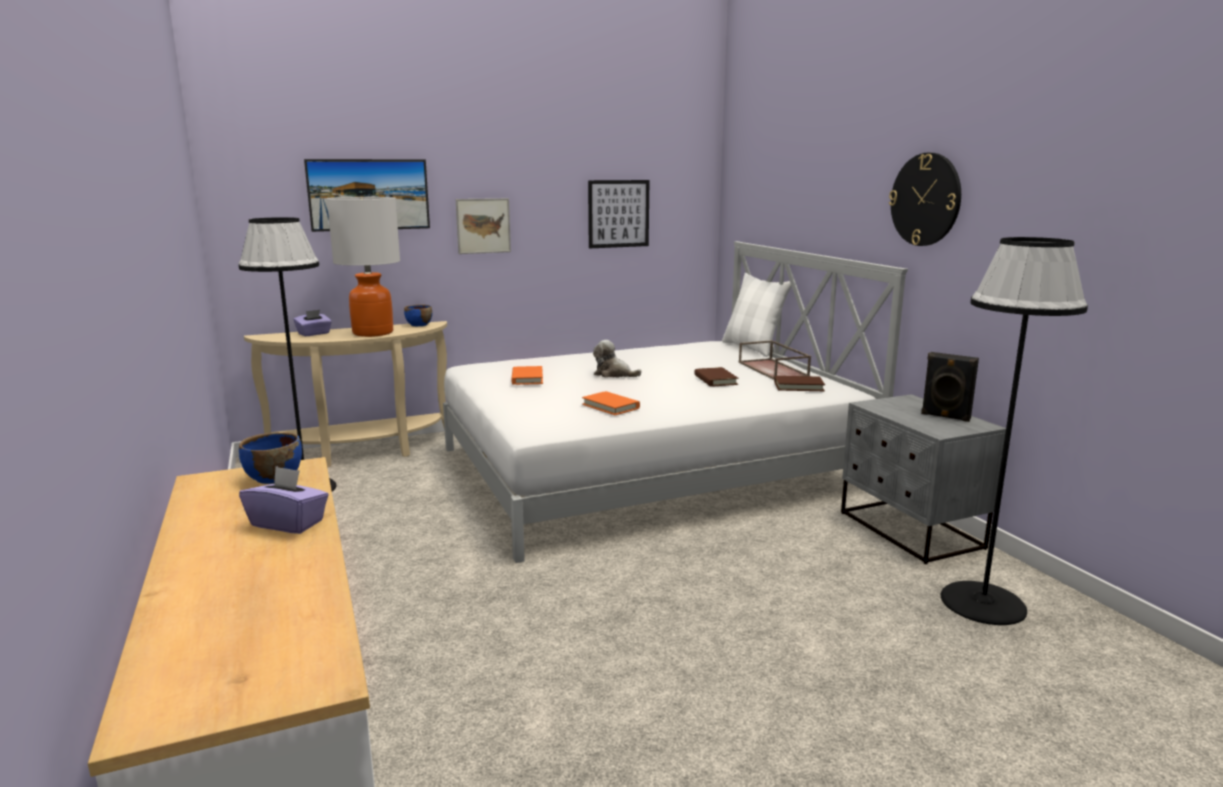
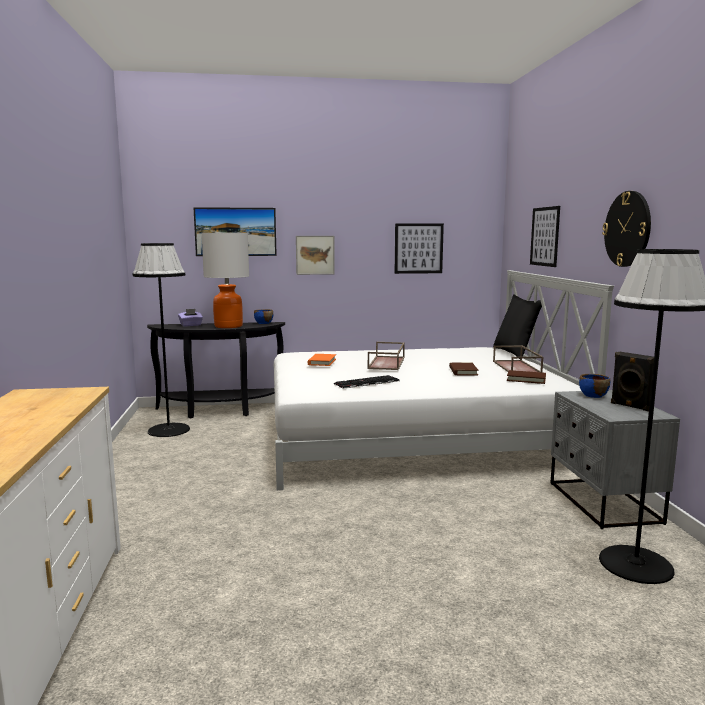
camera: 15 degrees right, 5 degrees down
blue bowl [239,432,302,484] -> blue bowl moved to [579,374,610,398]
purple tissue box [239,466,329,534] -> none
beige console table [244,321,447,468] -> black console table [147,322,285,419]
orange book [582,391,640,415] -> keyboard [334,375,399,389]
plush toy [593,340,642,378] -> brown tray [367,342,405,370]
white pillow [722,272,792,357] -> black pillow [493,294,542,357]
none -> picture [530,206,560,267]

